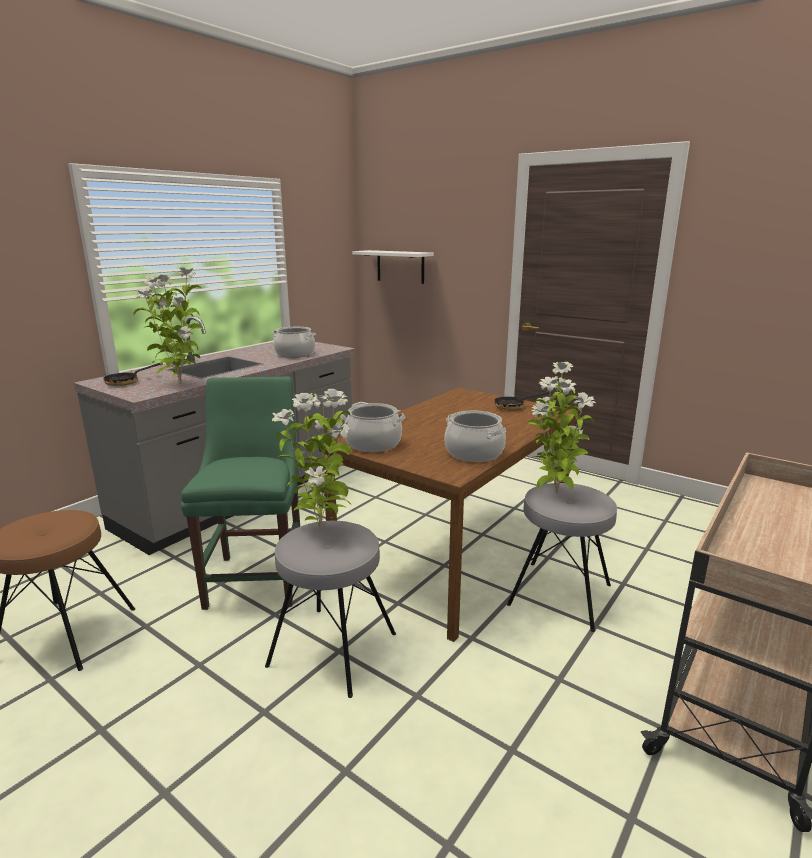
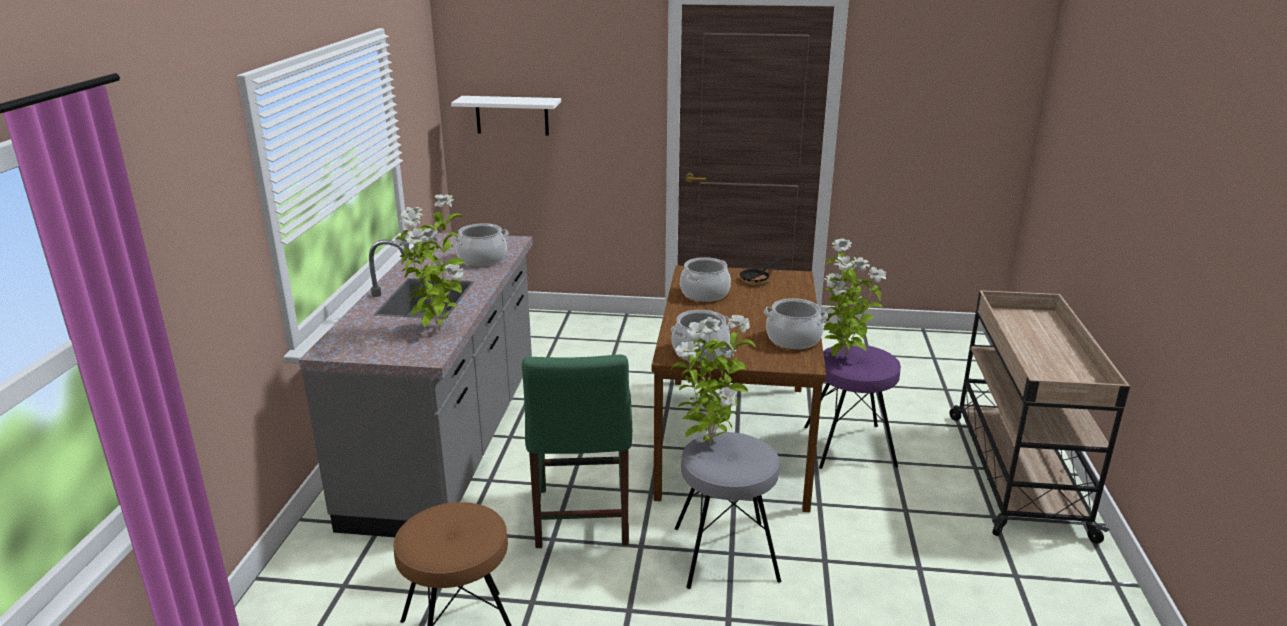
camera: 30 degrees left, 5 degrees up
frying pan [104,363,163,386] -> none
green chair [181,377,300,610] -> green chair turned 150 degrees counterclockwise [522,355,632,548]
grey stool [507,483,617,632] -> purple stool [804,345,901,469]
none -> cooking pot [680,257,731,302]

